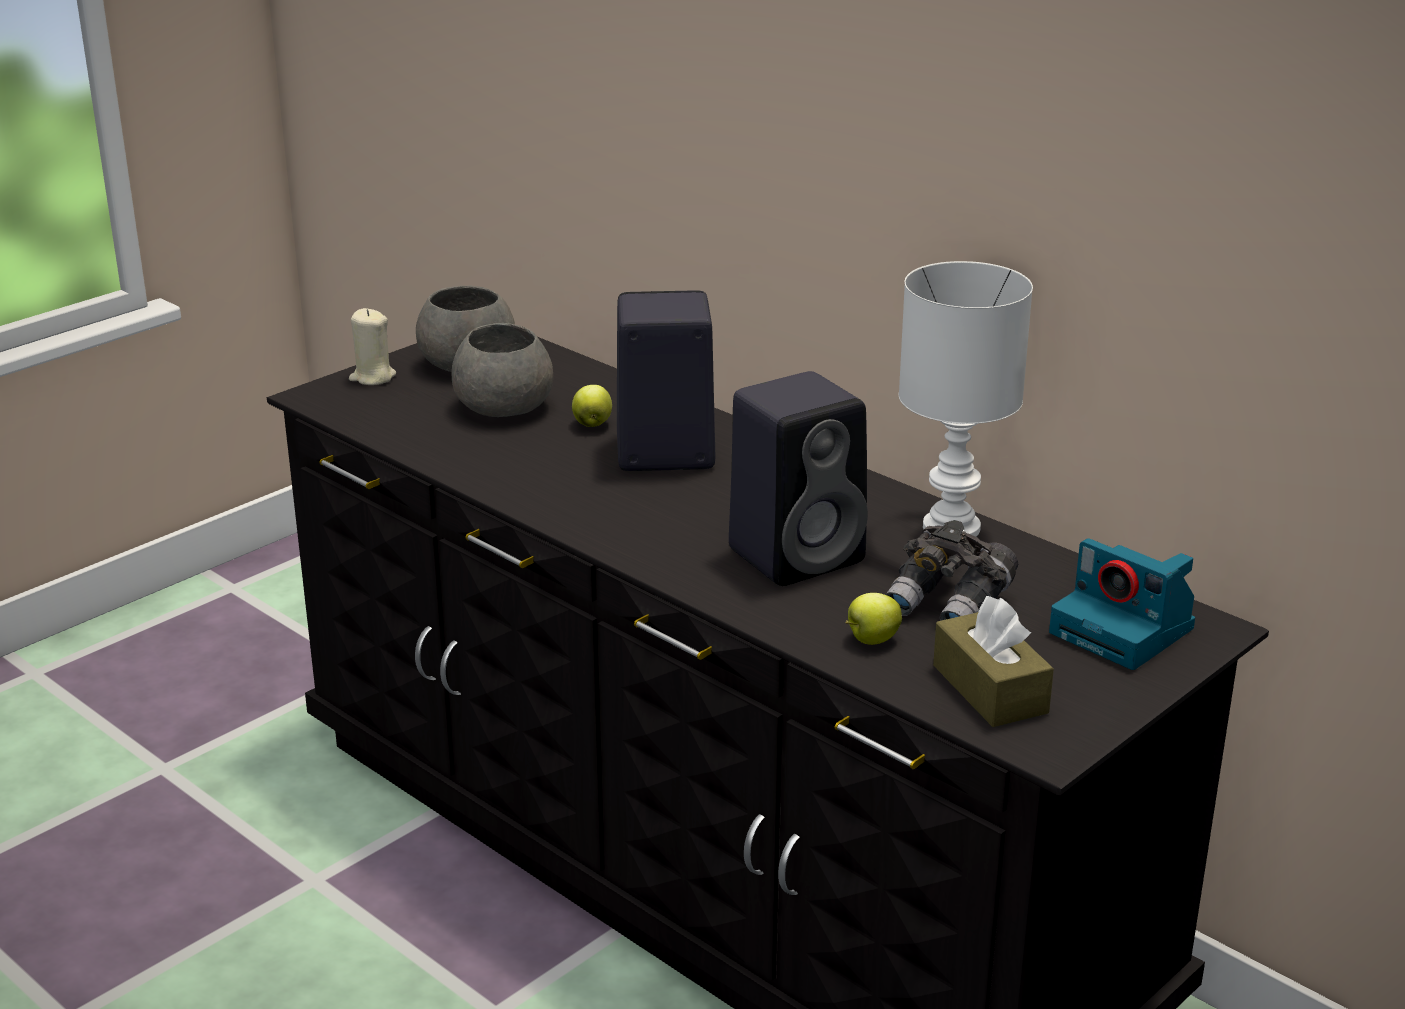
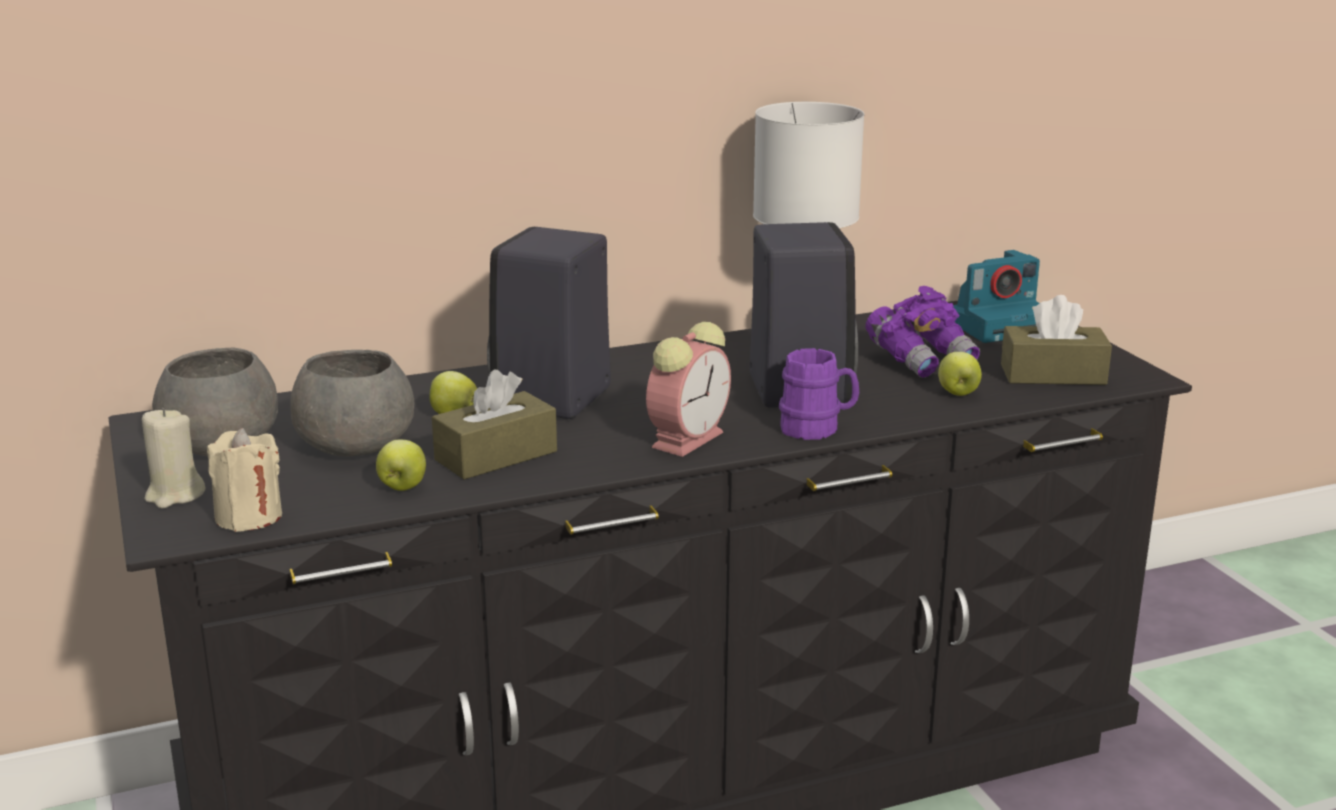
camera: 65 degrees left, 5 degrees down
grey binoculars [886,520,1018,621] -> purple binoculars [865,286,980,378]
none -> beige candle [207,428,282,532]
none -> apple [376,440,426,491]
none -> brown tissue box [432,369,557,480]
none -> alarm clock [646,322,731,457]
none -> purple mug [779,348,859,440]

